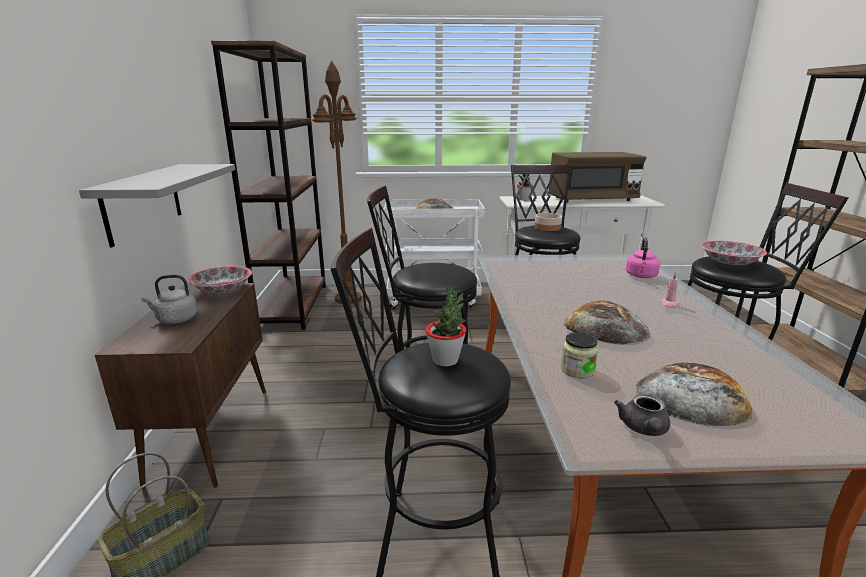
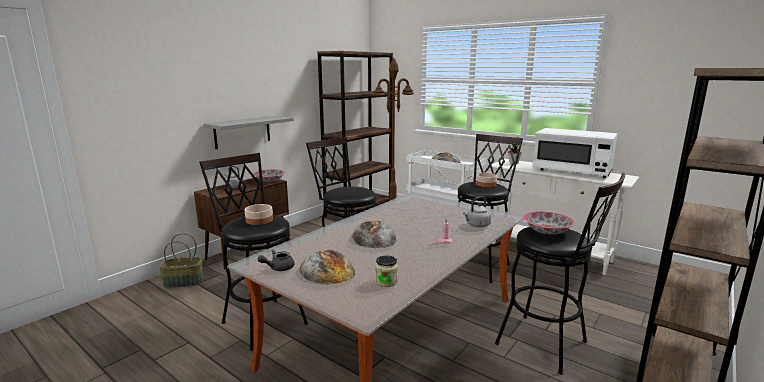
camera: 40 degrees right, 5 degrees down
potted plant [425,288,466,367] -> bowl [245,204,273,225]
brown microwave [549,152,646,202] -> white microwave [532,128,618,178]
jar [561,332,598,378] -> jar moved to [375,256,398,287]
pink kettle [626,237,661,278] -> grey kettle [463,196,491,227]

